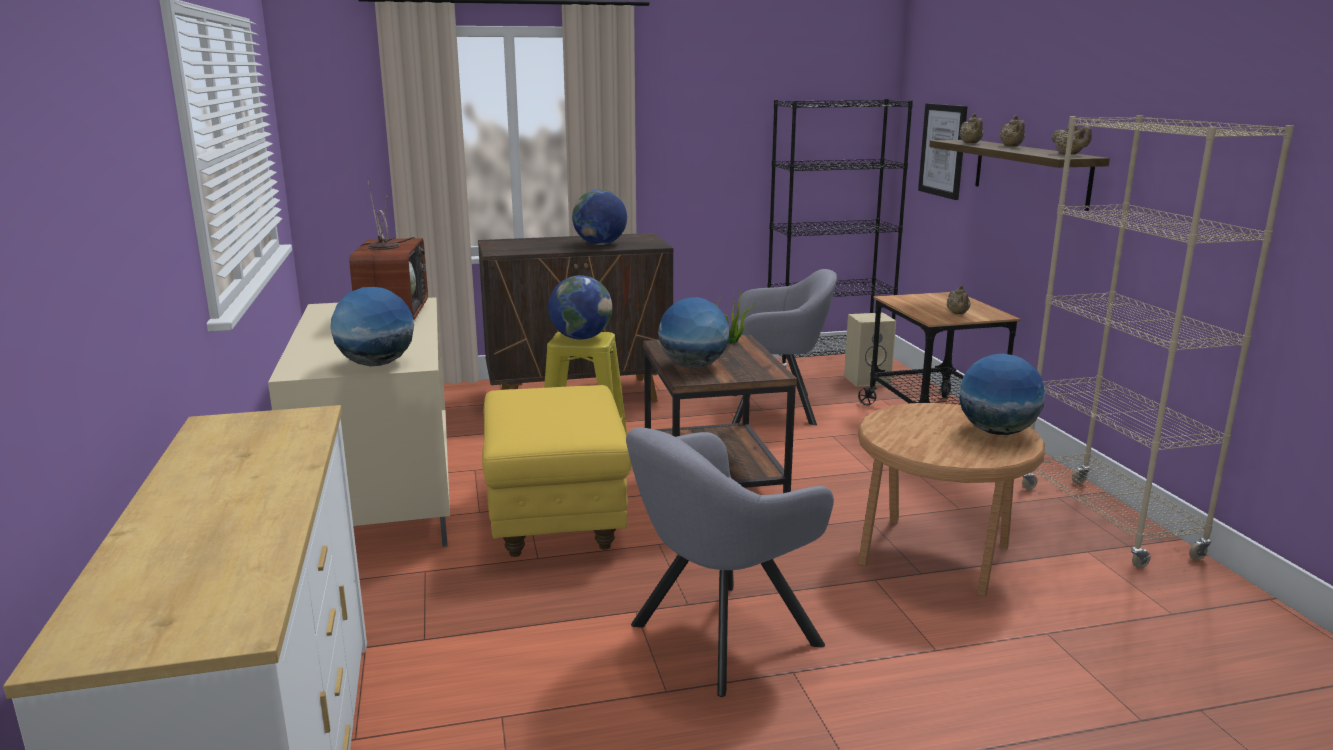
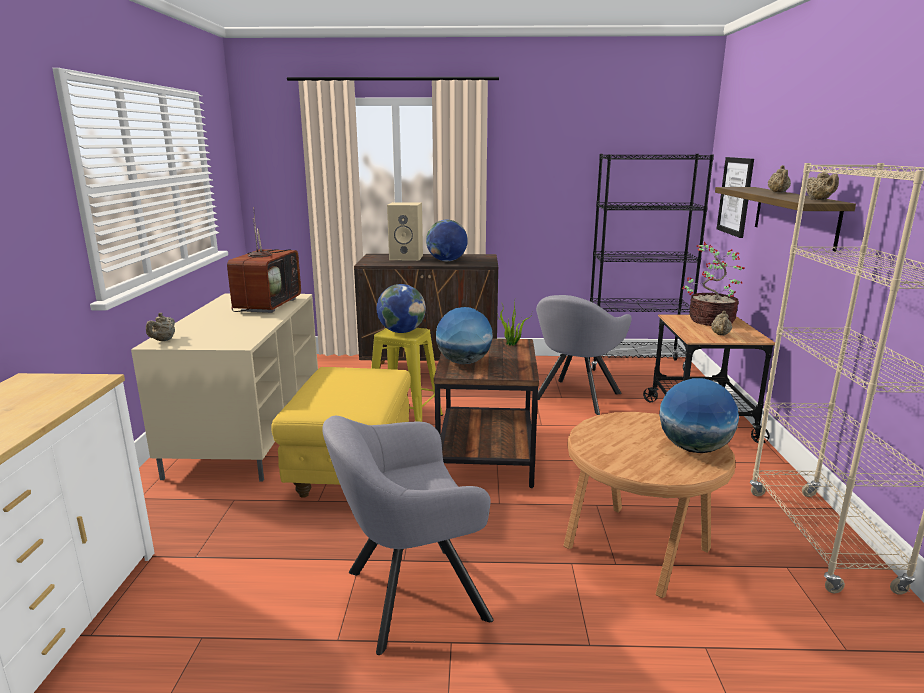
camera: 15 degrees right, 0 degrees up
globe [330,287,414,366] -> none
grey armchair [732,269,837,425] -> grey armchair turned 105 degrees clockwise [536,295,632,415]
beige speaker [844,313,896,387] -> beige speaker moved to [387,202,423,261]
beige teapot [960,113,983,143] -> beige teapot moved to [146,313,175,341]
none -> potted plant [682,242,744,326]

